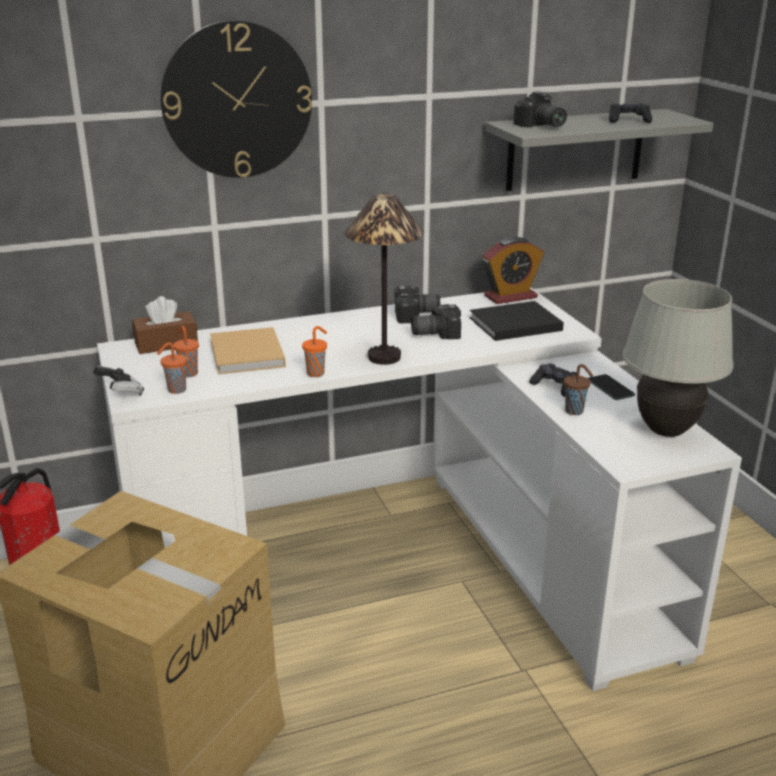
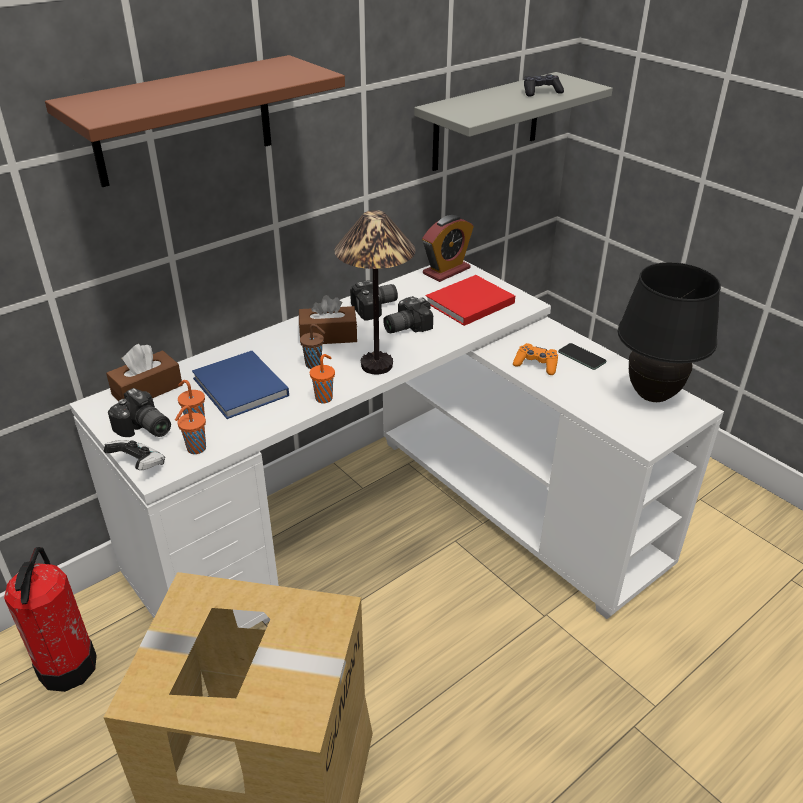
camera: 20 degrees left, 10 degrees up
wall clock [161,20,312,178] -> brown shelf [45,55,345,187]
beige book [210,327,286,374] -> blue book [192,351,289,419]
black book [470,301,564,341] -> red book [425,275,515,326]
camera [513,91,567,128] -> camera moved to [108,388,171,437]
black game controller [529,363,577,397] -> orange game controller [513,343,558,375]
brown cup [564,364,593,415] -> brown cup moved to [300,324,325,369]
white table lamp [622,279,734,437] -> black table lamp [618,262,721,402]
none -> brown tissue box [299,295,357,344]

